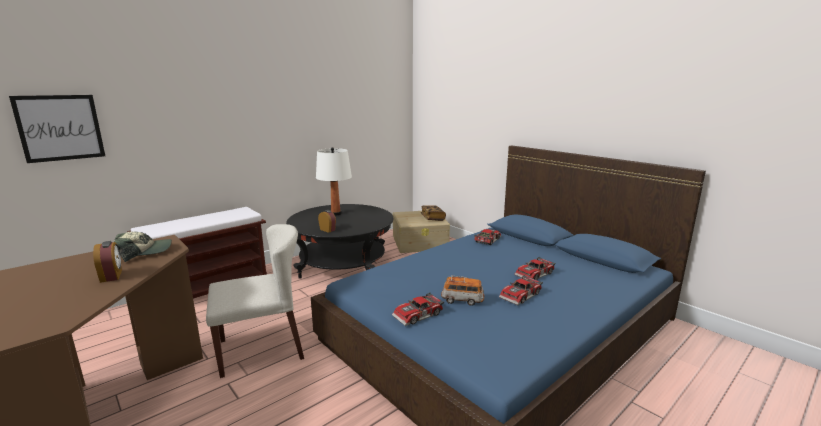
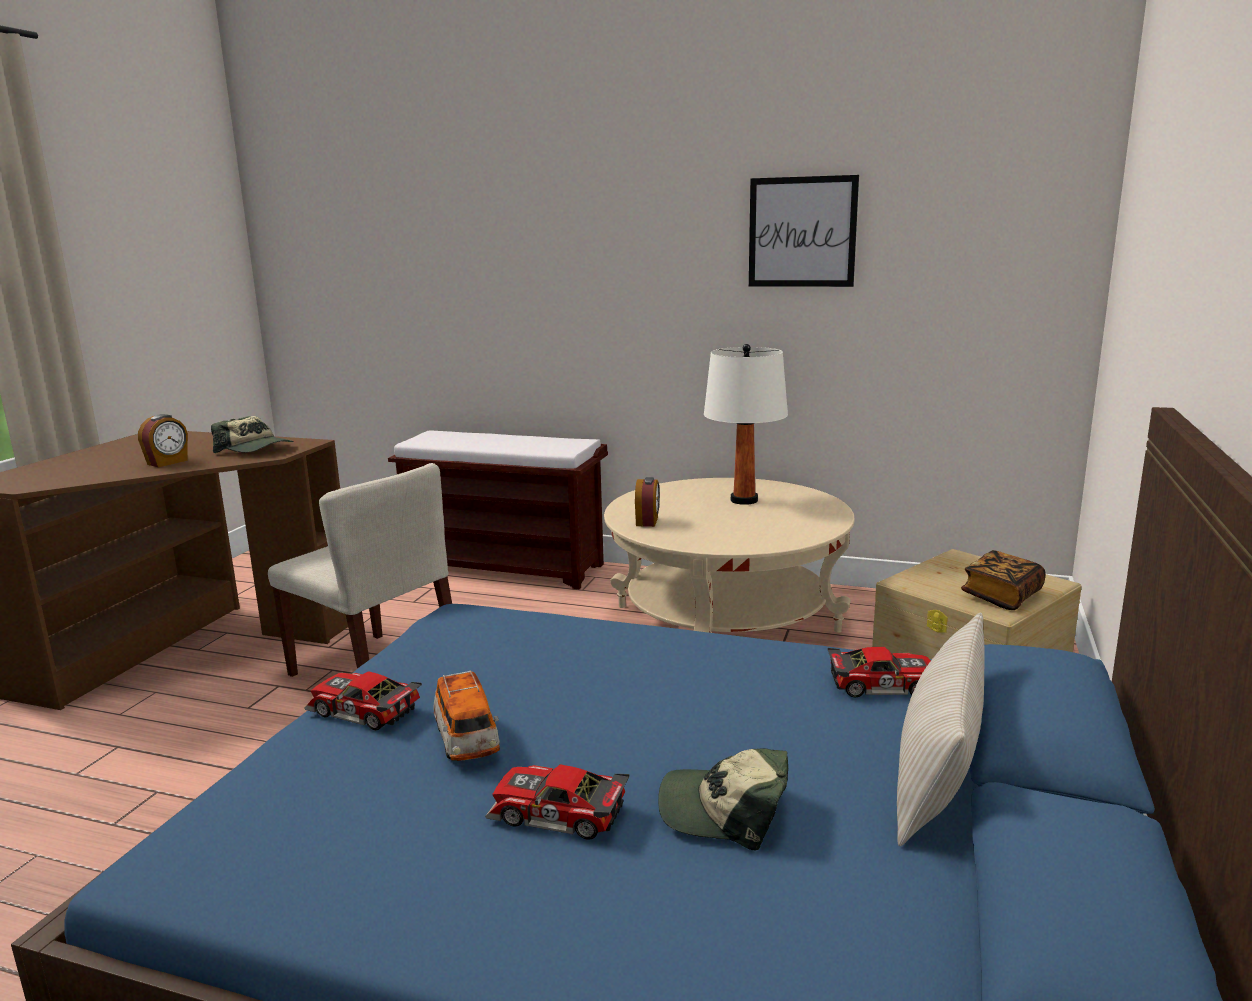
camera: 60 degrees right, 0 degrees up
picture [9,95,105,163] -> picture moved to [749,175,859,287]
black coffee table [286,204,394,279] -> beige coffee table [604,478,855,633]
toy car [514,257,556,280] -> cap [658,748,788,850]
none -> beige pillow [897,612,985,846]

